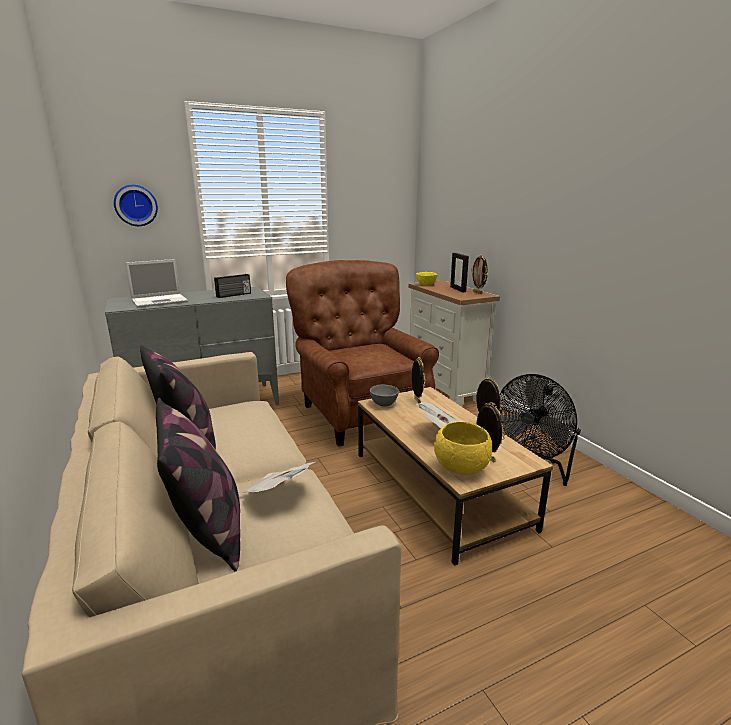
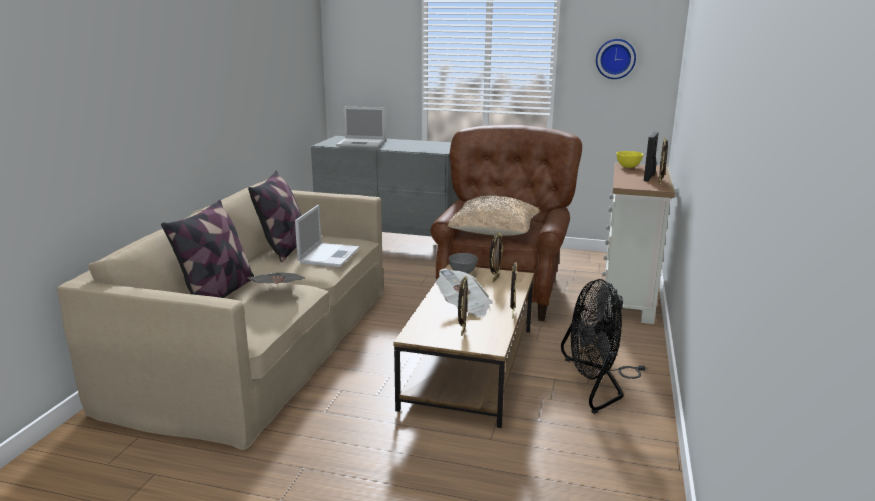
camera: 40 degrees right, 0 degrees up
wall clock [114,185,158,226] -> wall clock moved to [596,39,636,79]
radio [214,274,251,298] -> none
yellow bowl [434,422,492,475] -> none
none -> laptop [295,205,359,267]
none -> beige pillow [448,195,540,236]

